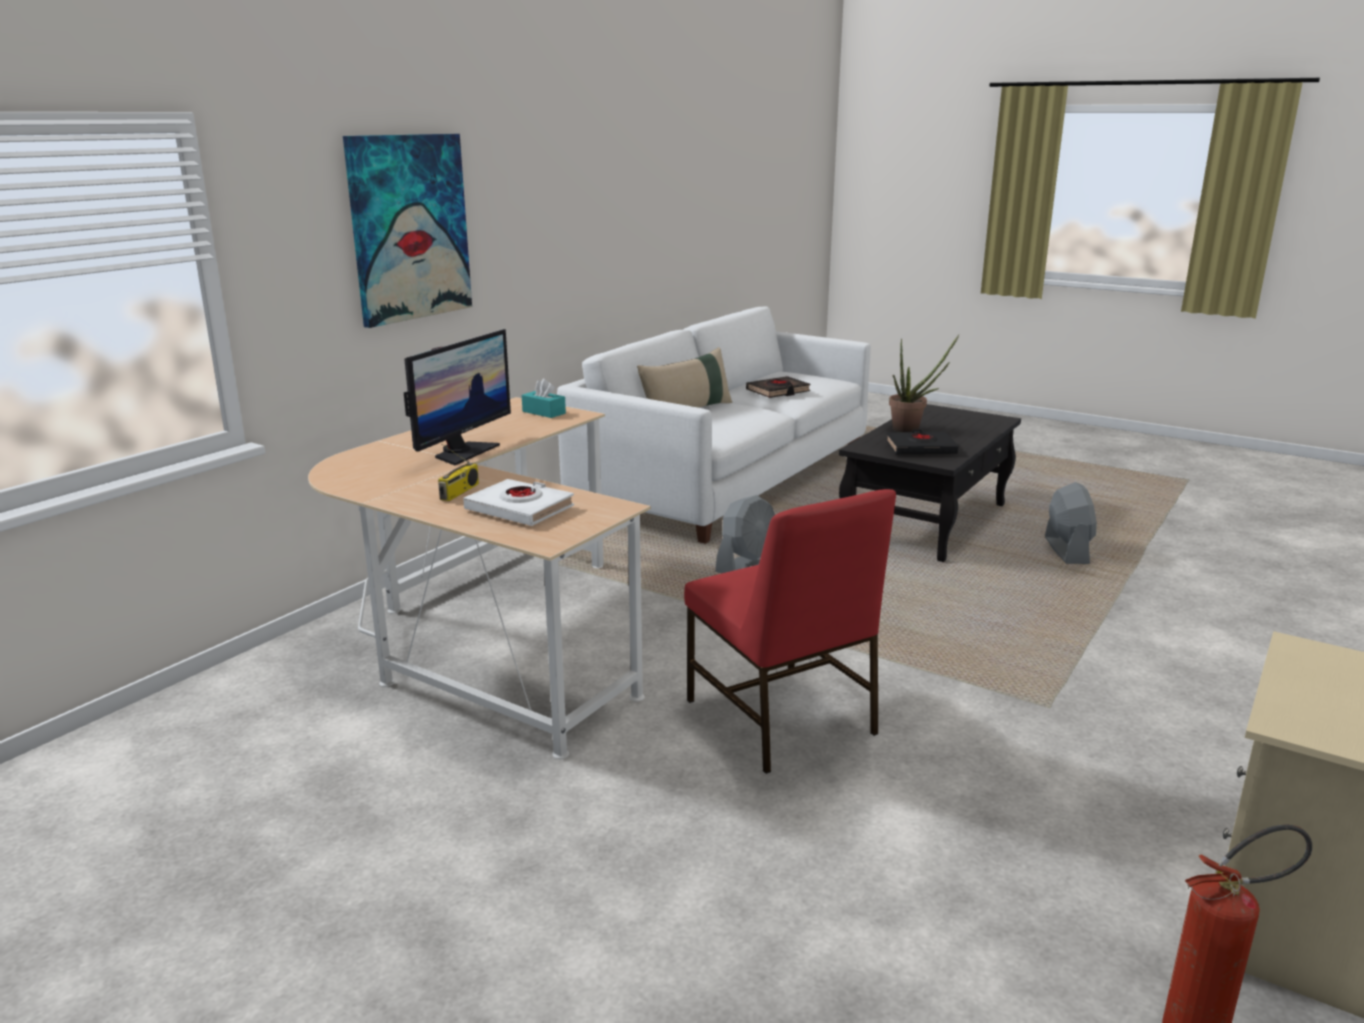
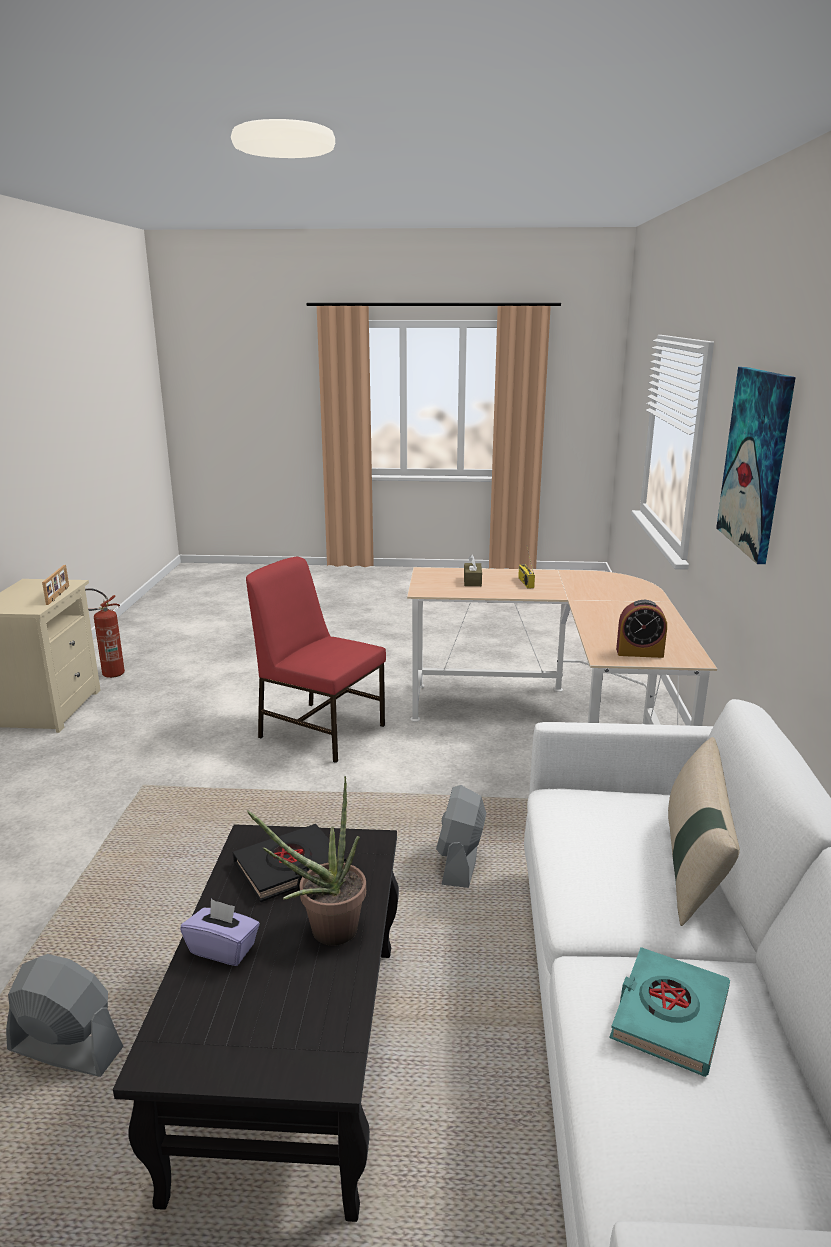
camera: 150 degrees right, 0 degrees up
monitor [404,329,511,465] -> none
white book [463,479,574,526] -> brown tissue box [464,554,482,586]
turquoise tissue box [522,379,566,418] -> alarm clock [616,600,667,658]
black book [746,376,811,398] -> turquoise book [609,947,730,1077]
grey fan [1045,482,1097,564] -> grey fan turned 135 degrees clockwise [6,954,124,1077]
none -> picture frame [42,565,69,605]
none -> purple tissue box [180,899,260,966]

